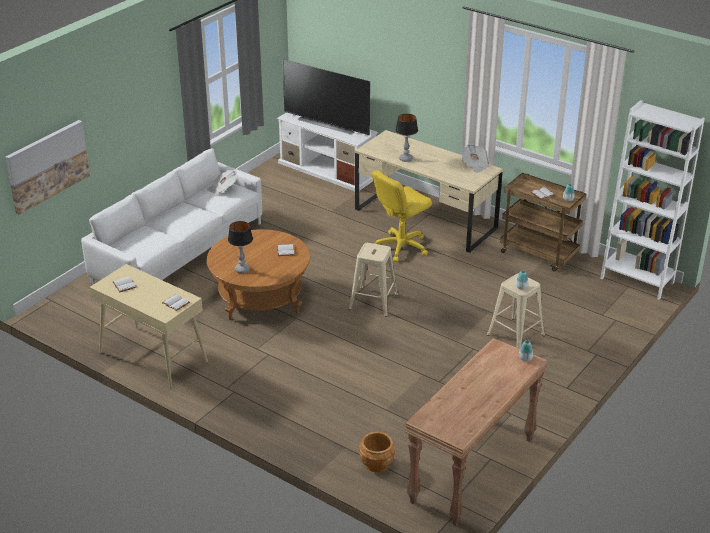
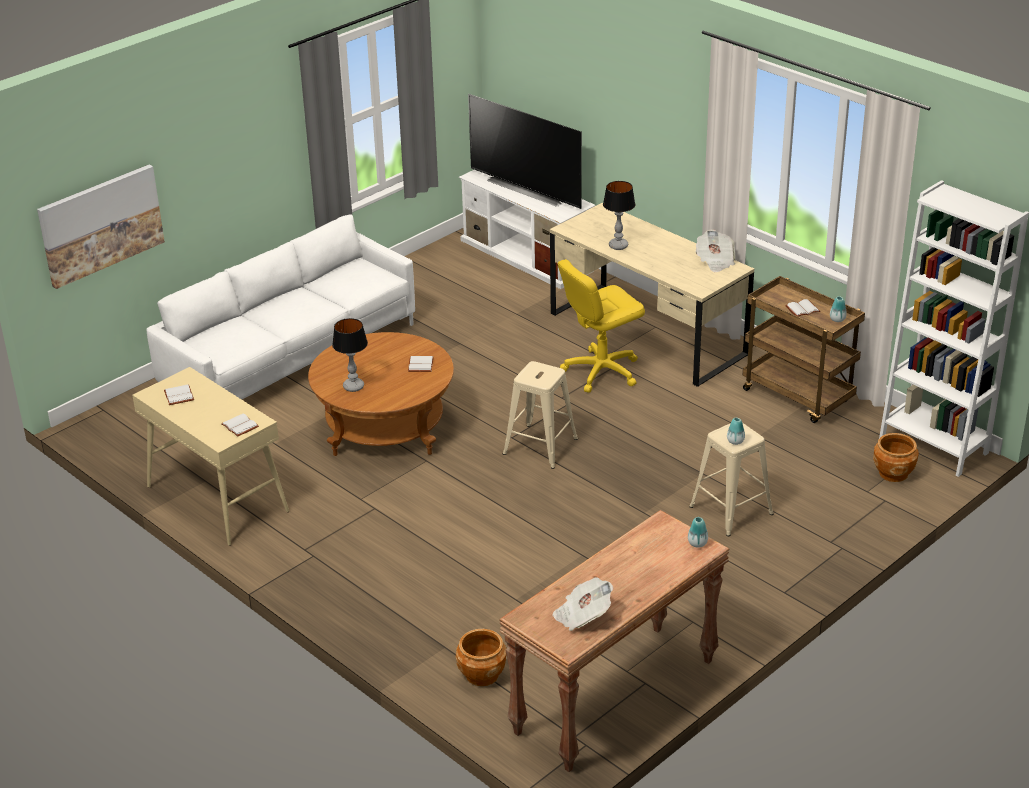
camera: 10 degrees right, 0 degrees up
newspaper [208,170,237,195] -> newspaper moved to [553,577,614,631]
none -> brown planter [873,433,919,482]

